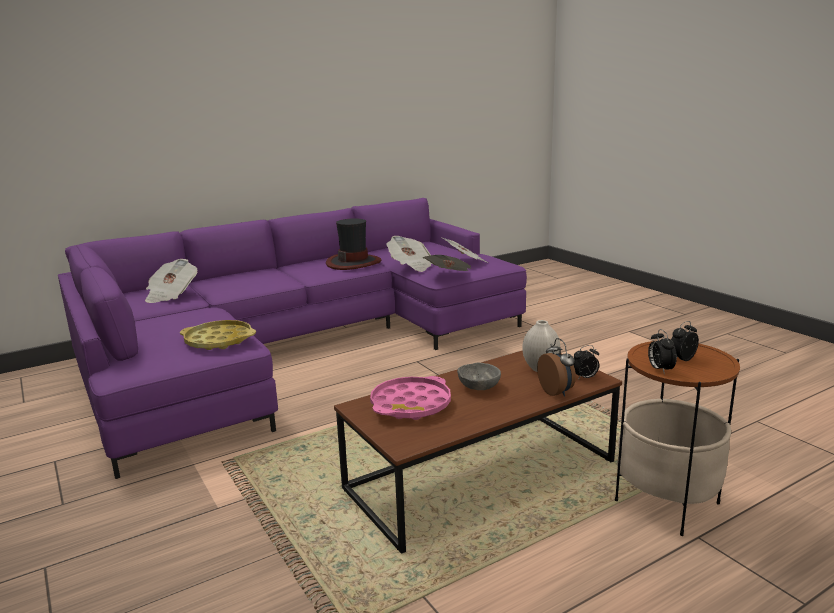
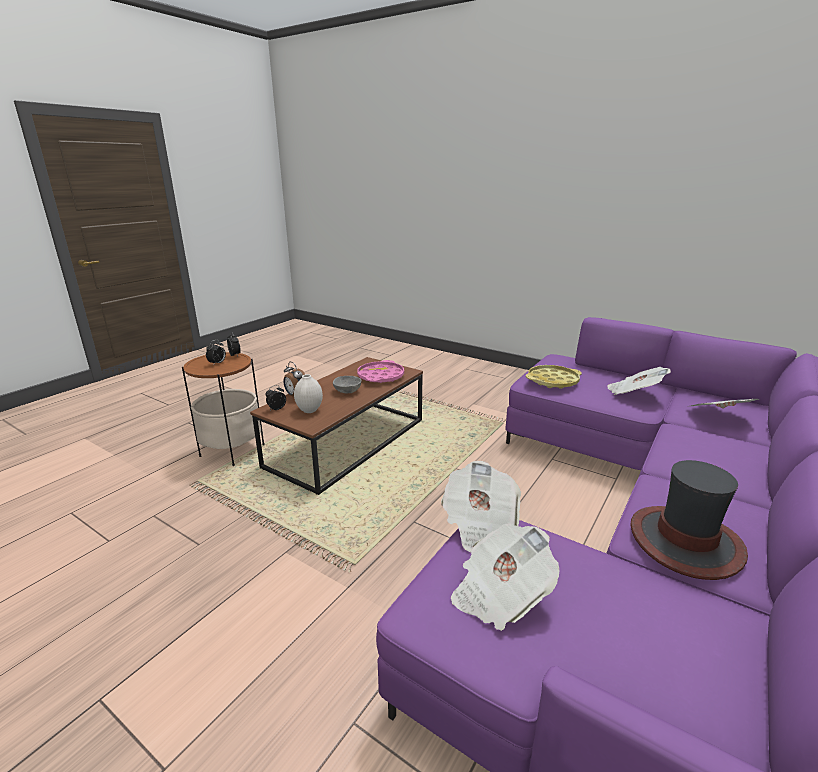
camera: 155 degrees right, 5 degrees up
newspaper [386,236,432,272] -> newspaper moved to [607,367,671,395]

